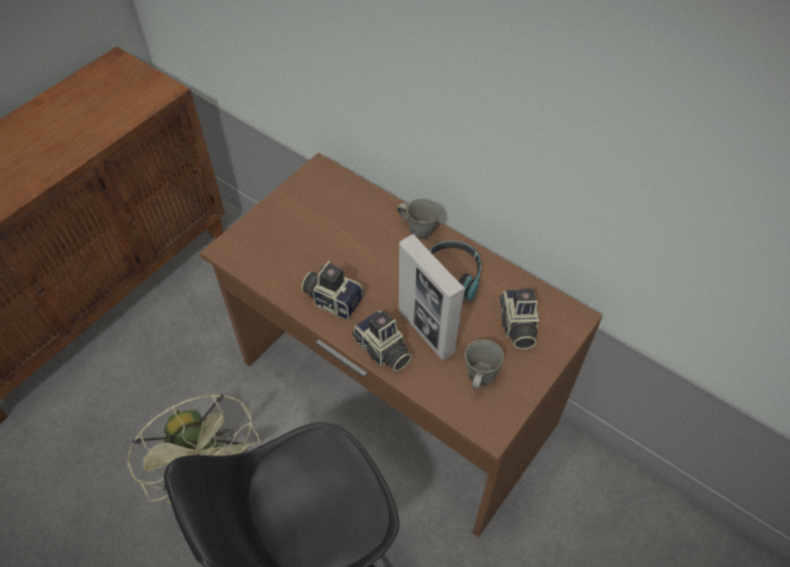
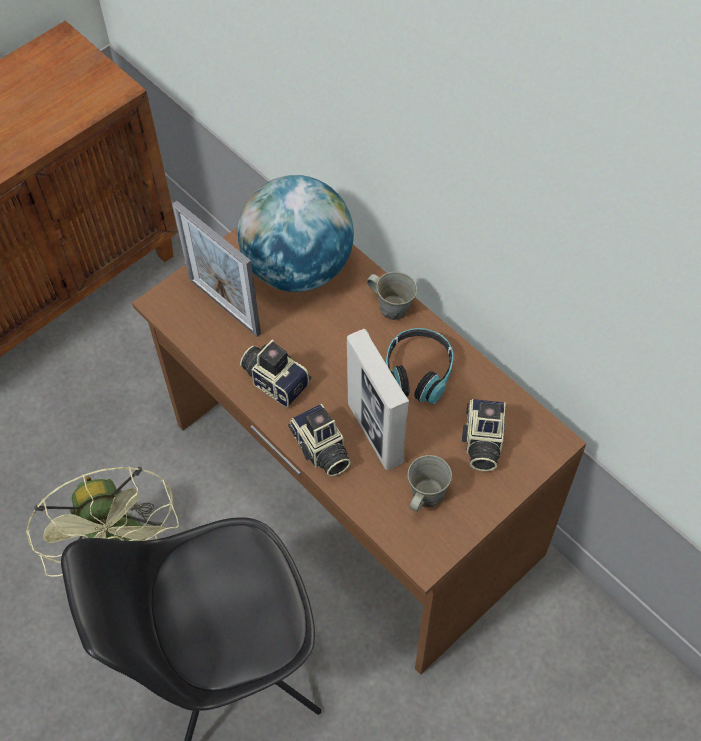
camera: 10 degrees right, 5 degrees up
none -> picture frame [172,201,261,337]
none -> globe [237,175,354,292]

